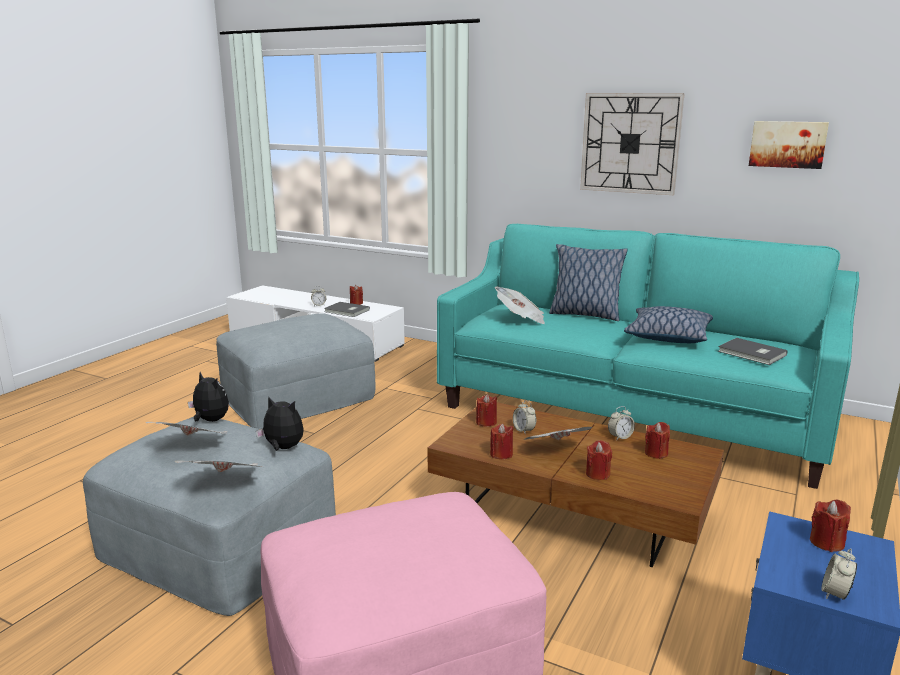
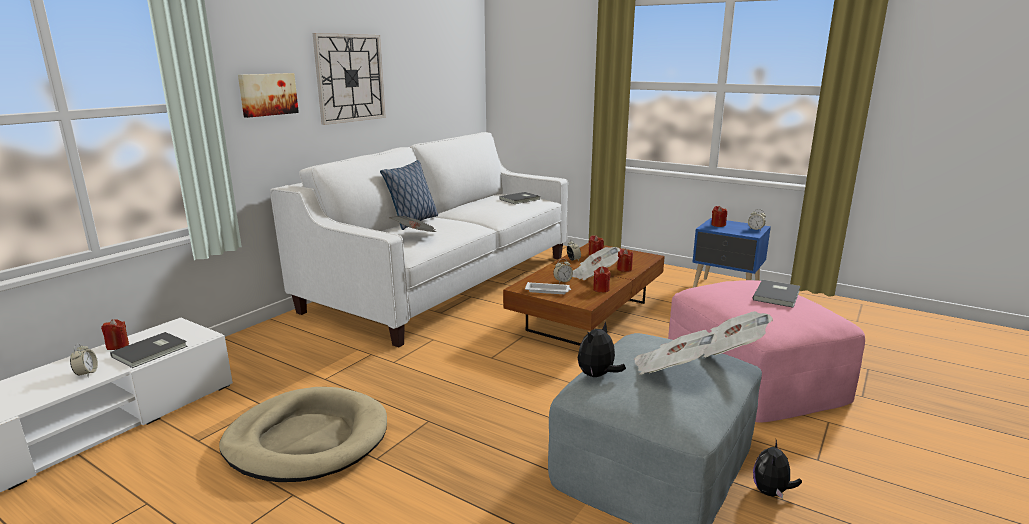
camera: 85 degrees left, 0 degrees up
grey ottoman [216,314,376,429] -> beige dog bed [219,387,387,482]
plush toy [256,396,304,451] -> plush toy moved to [753,440,802,499]
turquoise sofa [437,224,859,489] -> white sofa [270,132,568,347]
red candle [476,394,497,427] -> white tray [525,282,571,294]
pillow [624,306,713,343] -> none
picture [749,121,829,169] -> picture moved to [238,73,299,118]
none -> grey book [753,280,800,308]

